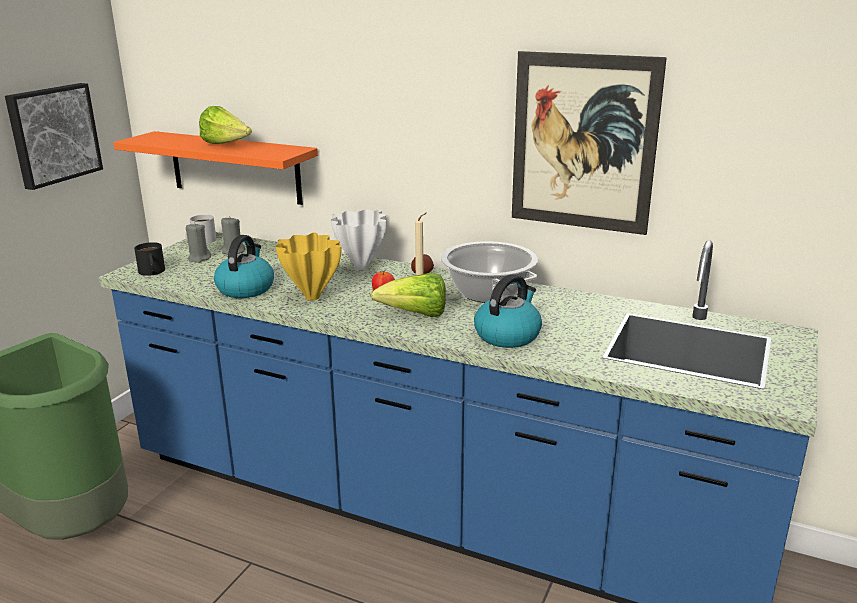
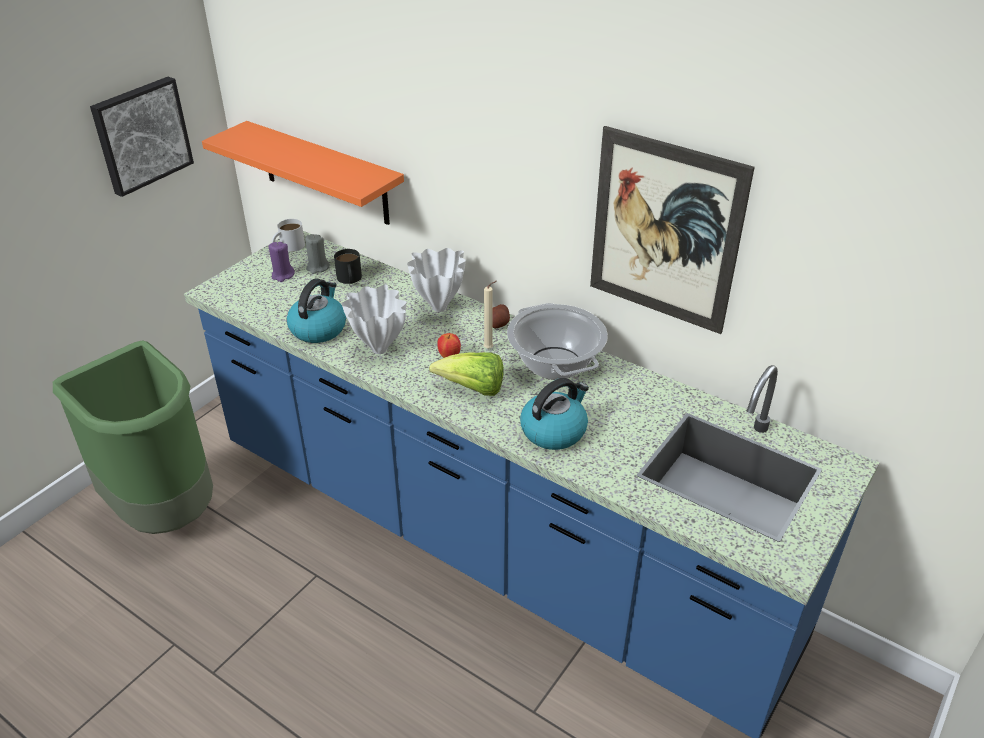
camera: 10 degrees right, 15 degrees up
black mug [134,242,165,276] -> black mug moved to [334,249,362,284]
grey candle [186,222,211,263] -> purple candle [269,242,295,282]
lettuce [199,106,252,144] -> none
yellow vase [275,233,342,300] -> white vase [342,284,406,354]

